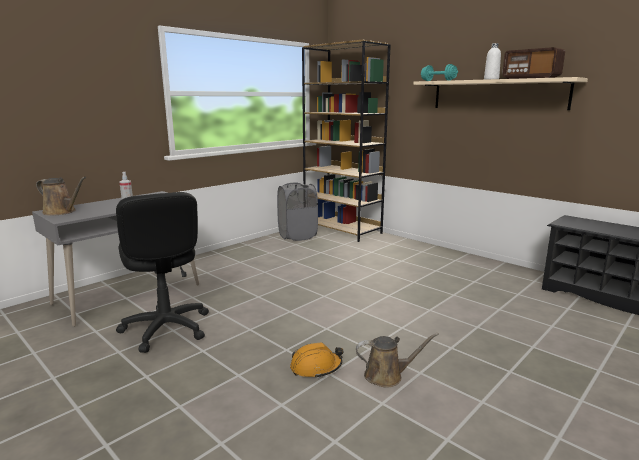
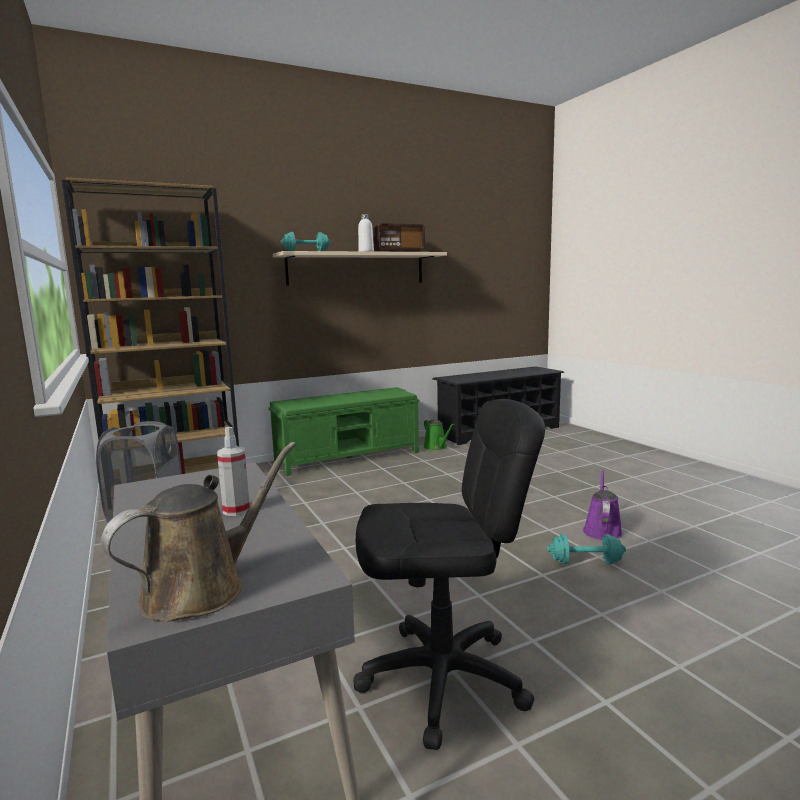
camera: 70 degrees left, 5 degrees down
orange hard hat [290,342,343,379] -> turquoise dumbbell [547,534,626,564]
brown watering can [356,333,439,388] -> purple watering can [583,470,623,540]
none -> green bench [269,387,420,476]
none -> green watering can [423,419,455,450]

